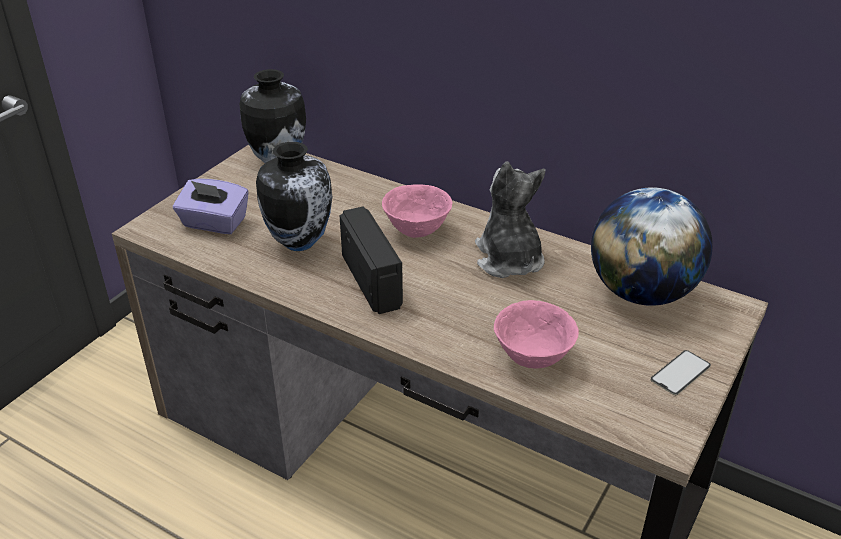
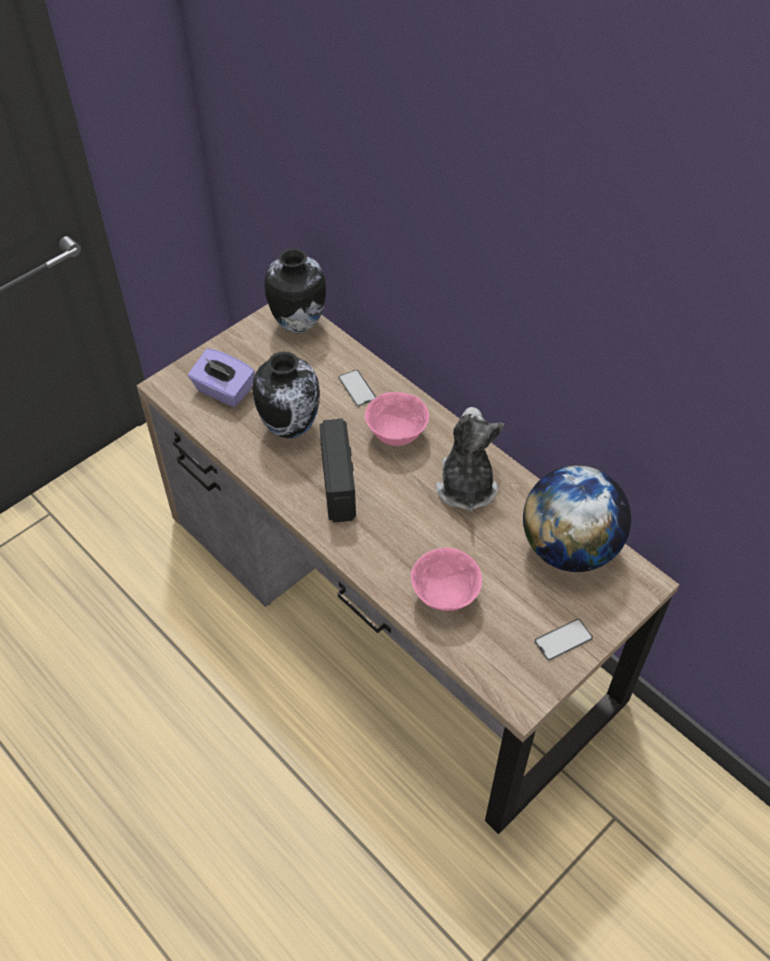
camera: 15 degrees right, 15 degrees up
none -> phone [338,370,376,407]

